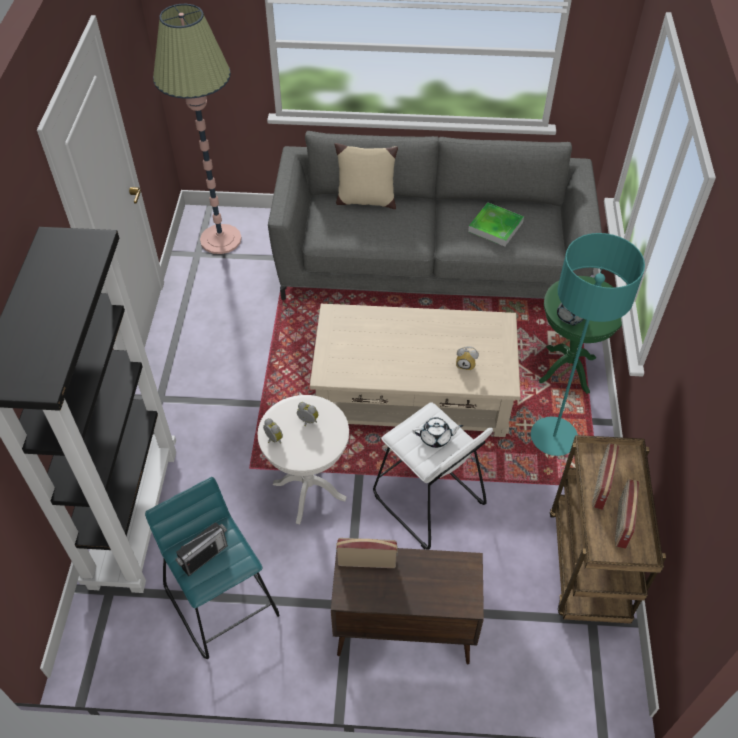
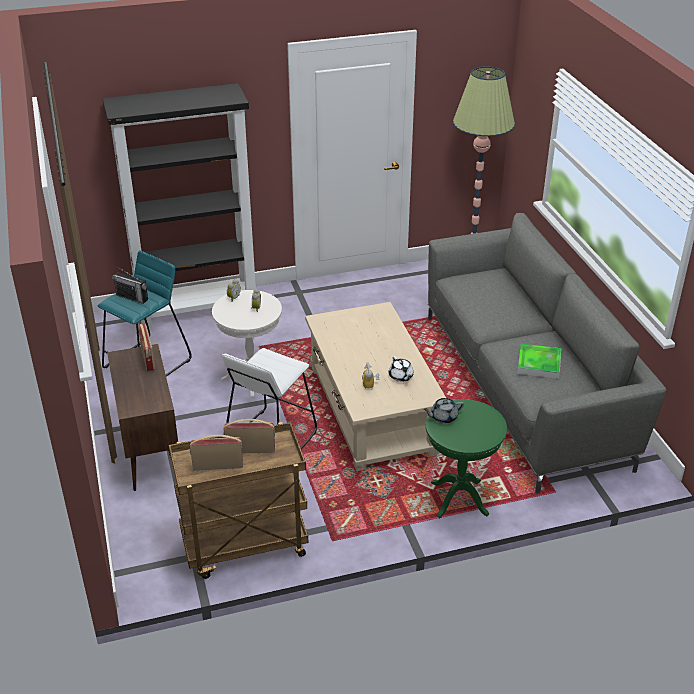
camera: 70 degrees right, 15 degrees down
beige pillow [335,143,398,209] -> none
white teapot [412,417,463,448] -> white teapot moved to [389,356,414,382]
turquoise floor lamp [531,233,645,456] -> none

